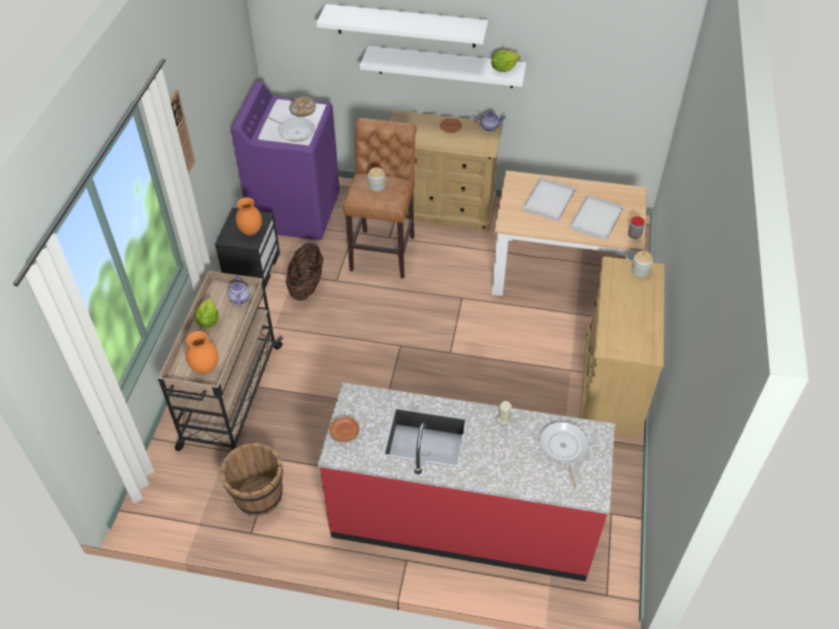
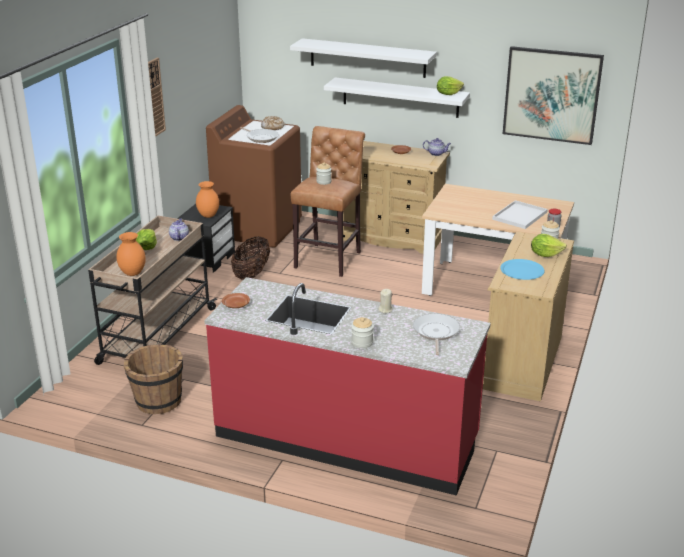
camera: 10 degrees right, 20 degrees down
purple washing machine [231,81,340,240] -> brown washing machine [206,105,302,248]
white tray [522,177,576,221] -> none
none -> jar [351,317,374,349]
none -> blue plate [500,259,544,280]
none -> picture [503,46,604,145]
none -> lettuce [531,234,567,257]

